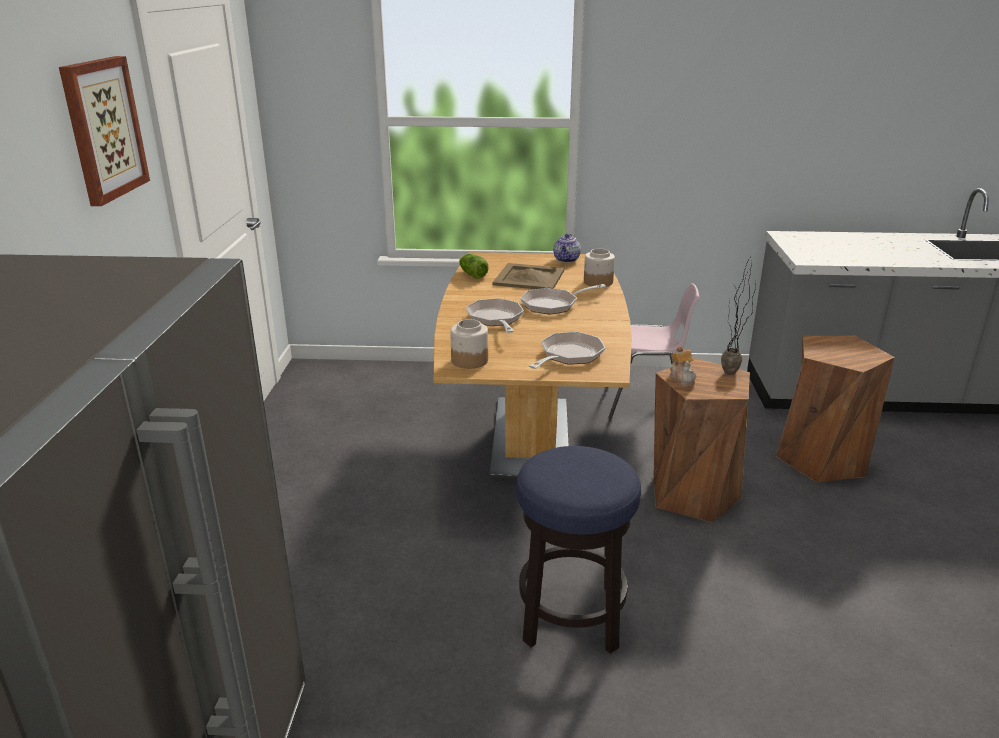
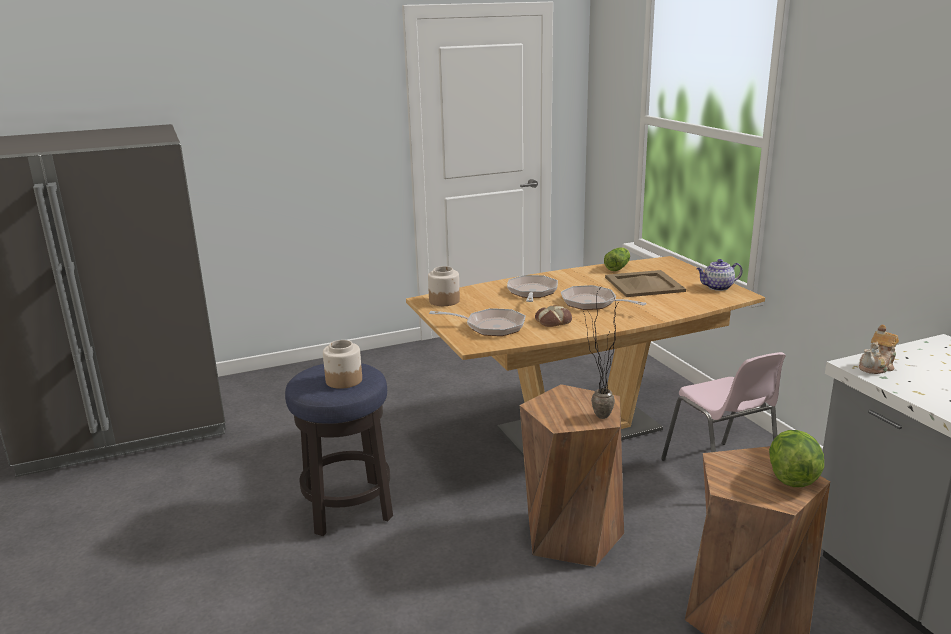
camera: 65 degrees right, 5 degrees down
picture [59,56,150,206] -> none
frying pan [466,298,524,333] -> frying pan turned 45 degrees counterclockwise [507,275,558,302]
jar [584,248,615,287] -> jar moved to [323,340,362,389]
teapot [670,346,696,387] -> teapot moved to [859,325,899,374]
none -> bread [535,306,572,327]
none -> lettuce [769,430,824,487]

